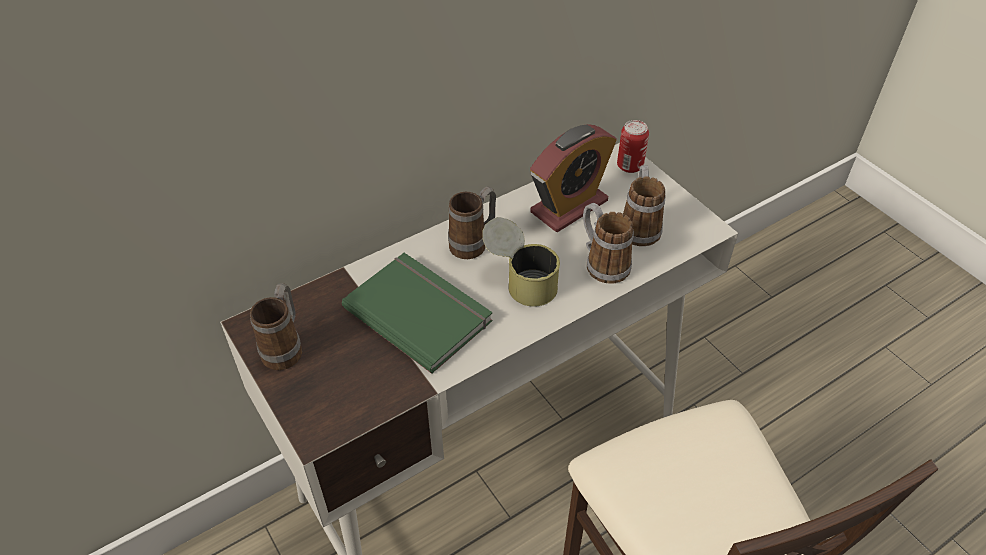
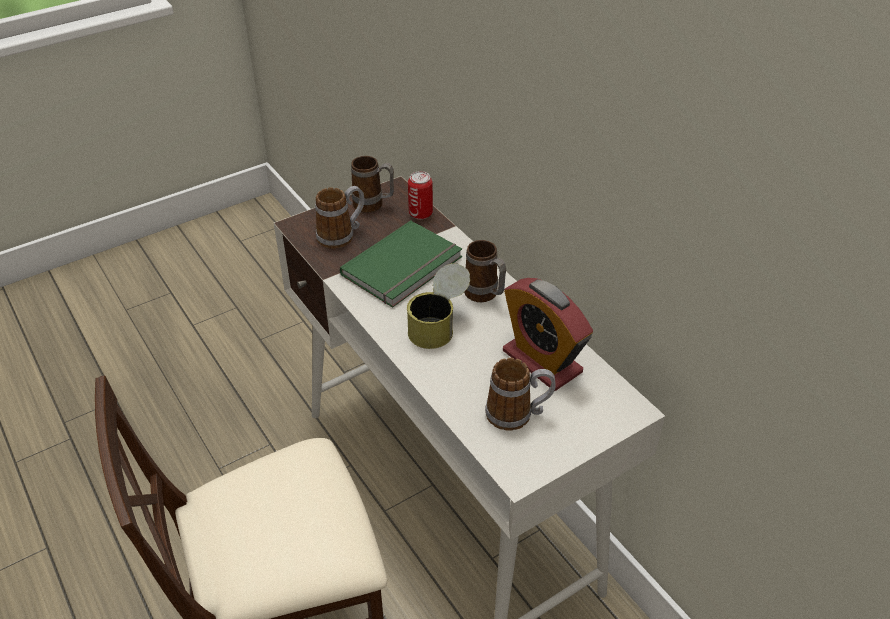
camera: 90 degrees right, 5 degrees down
mug [583,203,634,284] -> mug moved to [315,186,364,249]
can [617,120,649,173] -> can moved to [408,171,433,220]

